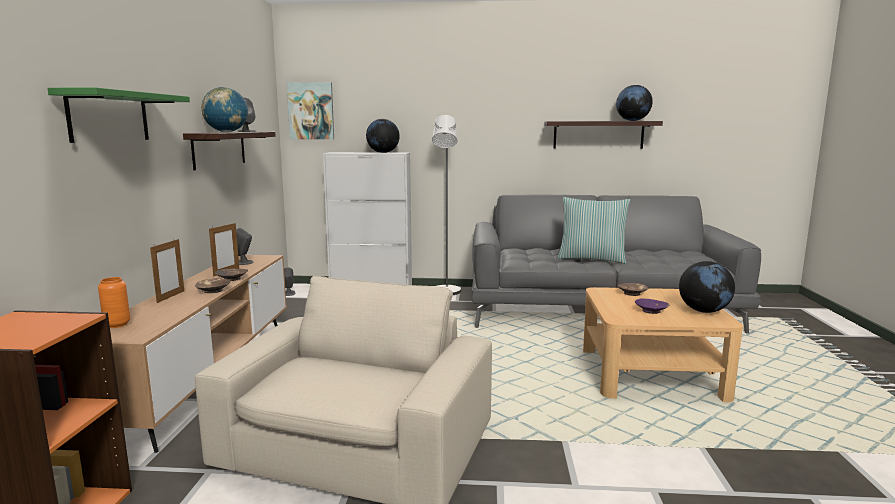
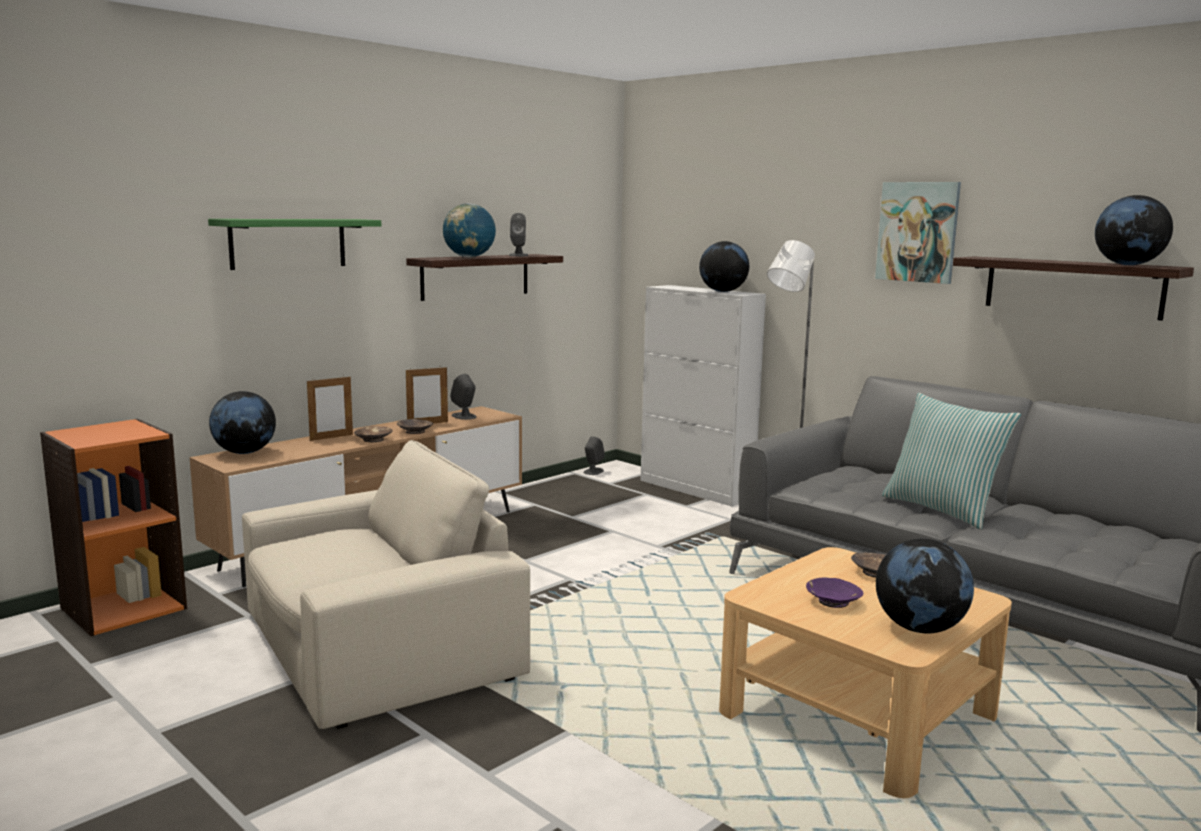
camera: 40 degrees right, 0 degrees up
orange vase [98,277,130,328] -> globe [209,391,276,454]
picture [287,82,334,140] -> picture moved to [875,182,961,284]

